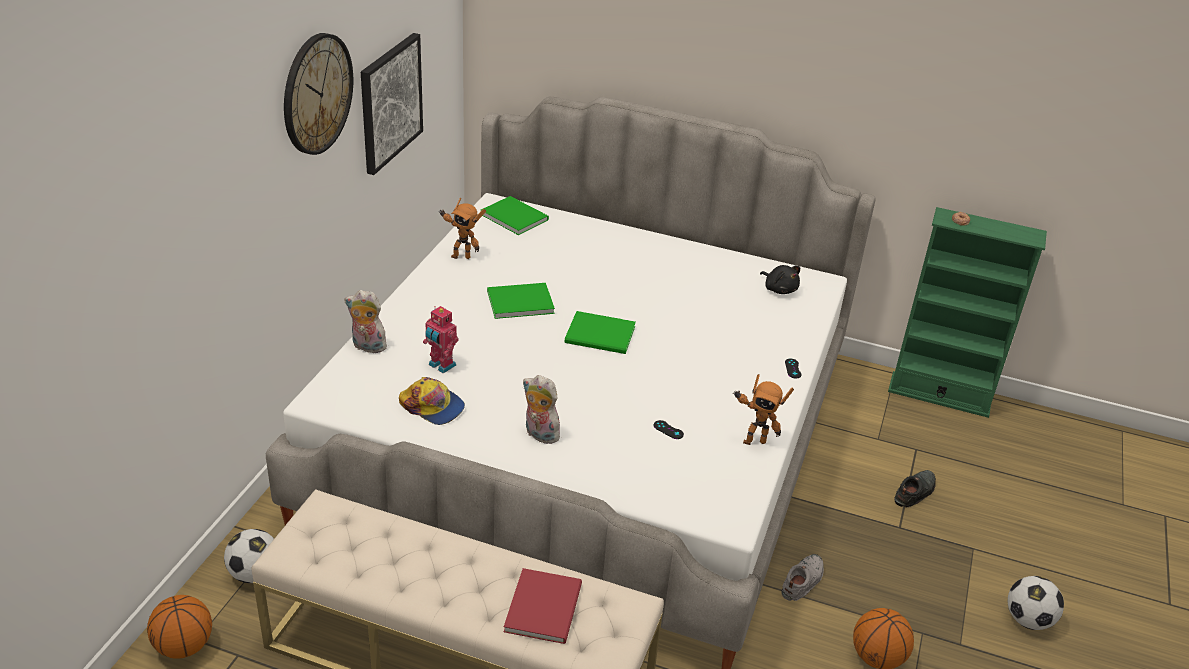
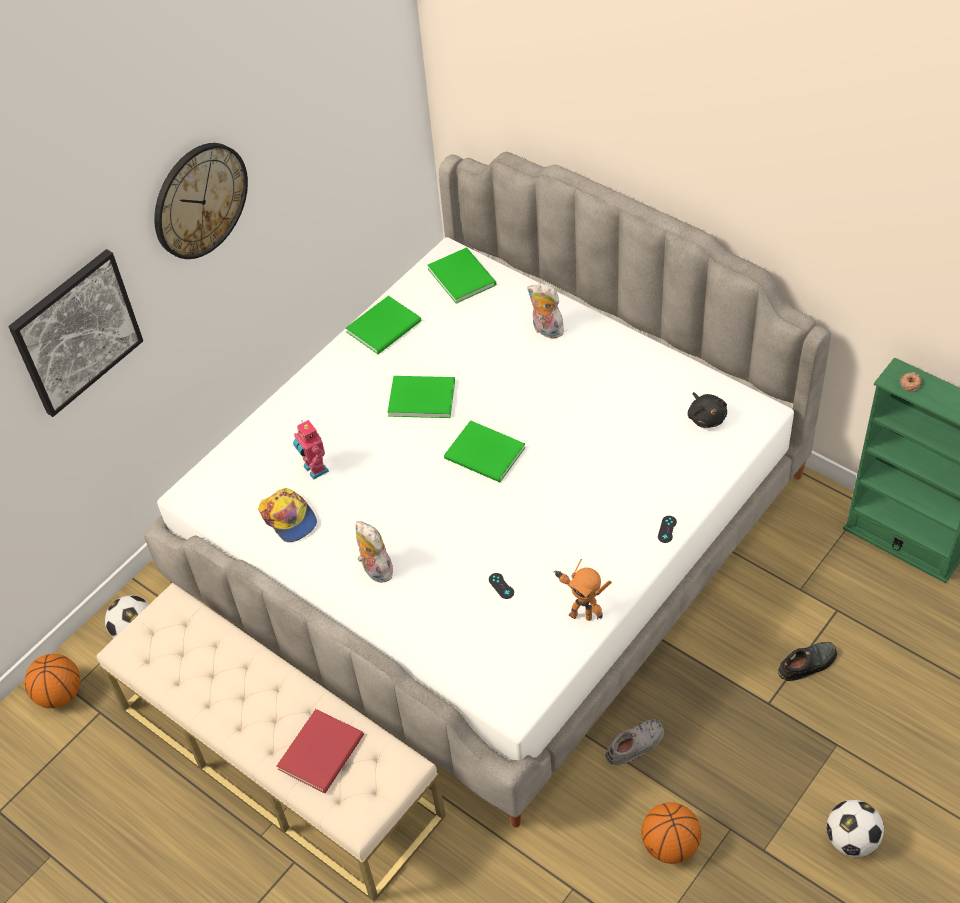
camera: 25 degrees right, 15 degrees up
plush toy [344,290,387,355] -> plush toy moved to [527,283,568,338]
picture [361,33,423,175] -> picture moved to [9,249,143,417]
toy robot [440,197,486,259] -> green book [346,296,422,354]

